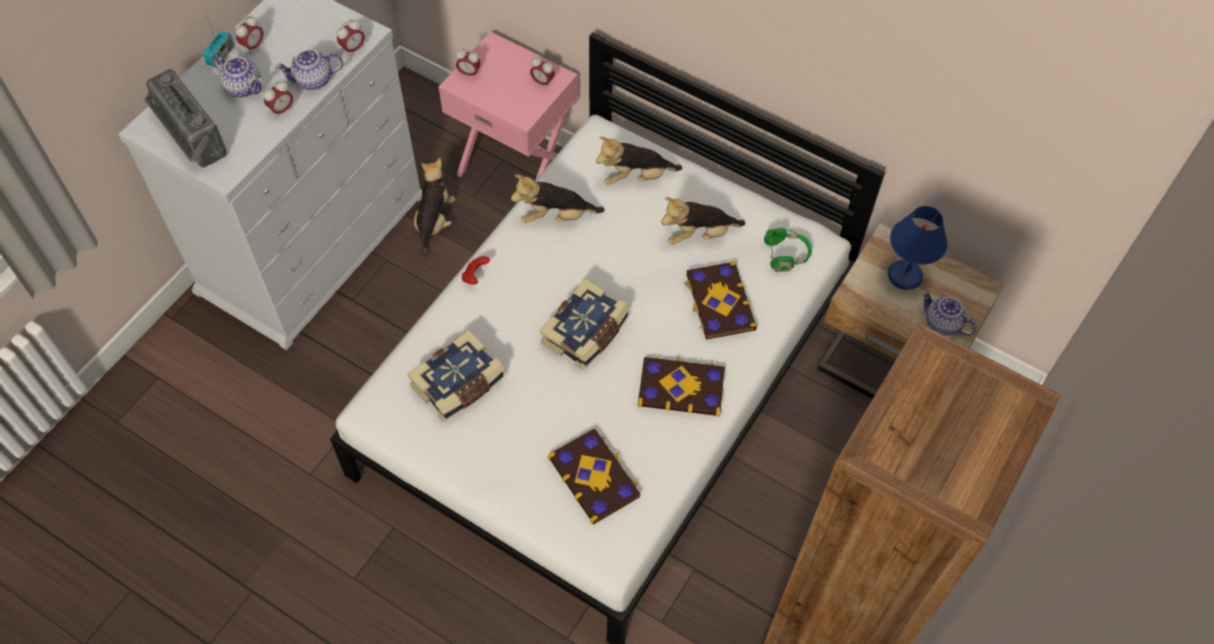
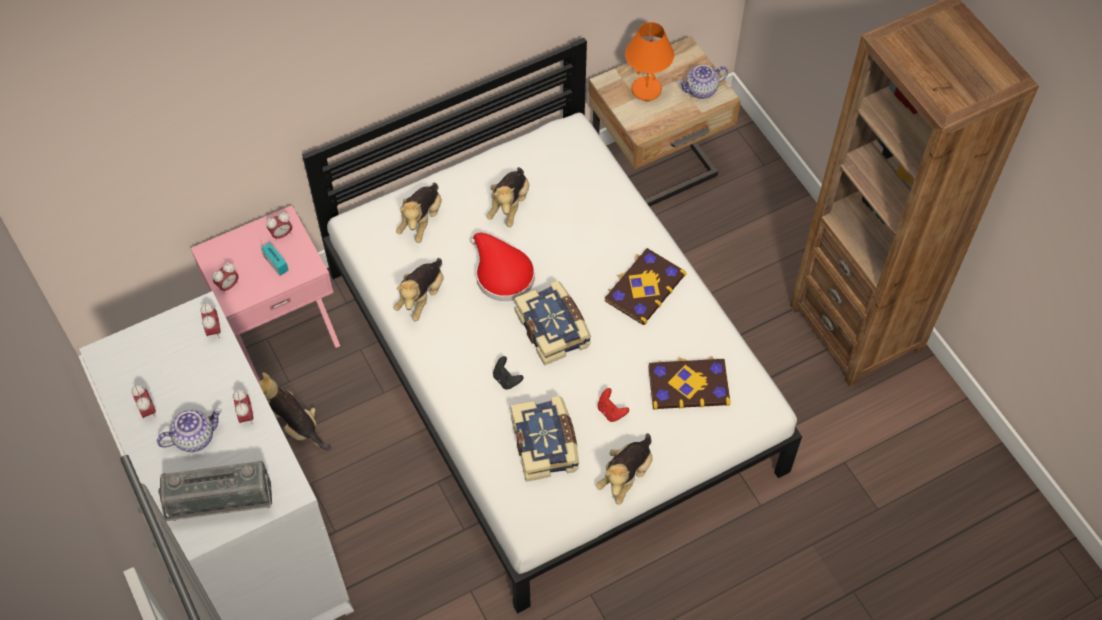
camera: 60 degrees left, 0 degrees up
radio [203,17,234,67] -> radio moved to [261,242,289,276]
teapot [275,49,343,90] -> none
red game controller [462,256,490,285] -> red game controller moved to [598,388,629,422]
book [684,262,757,340] -> none
green headphones [764,228,812,272] -> none
blue table lamp [888,206,947,290] -> orange table lamp [625,22,674,101]
none -> red hat [470,233,535,301]
none -> black game controller [493,356,523,390]
none -> plush toy [596,433,653,505]

